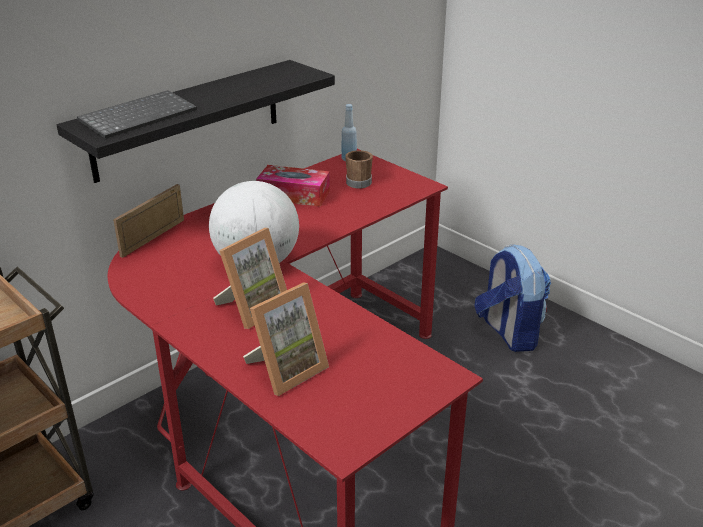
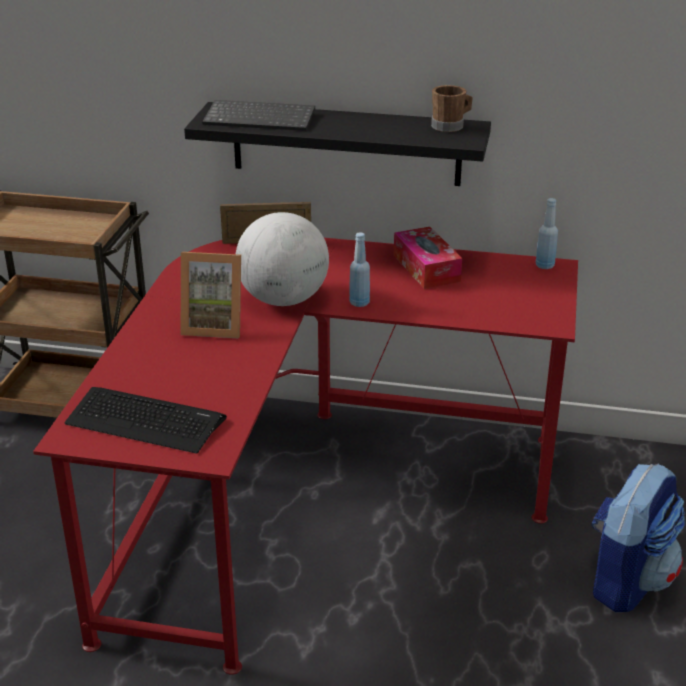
camera: 55 degrees right, 0 degrees up
picture frame [243,282,329,396] -> none
brown mug [345,150,373,188] -> brown mug moved to [431,85,473,132]
none -> keyboard [64,387,227,454]
none -> blue bottle [349,232,370,307]

